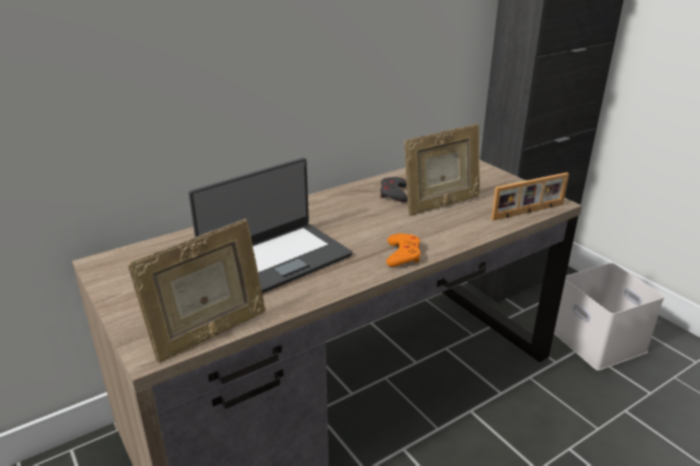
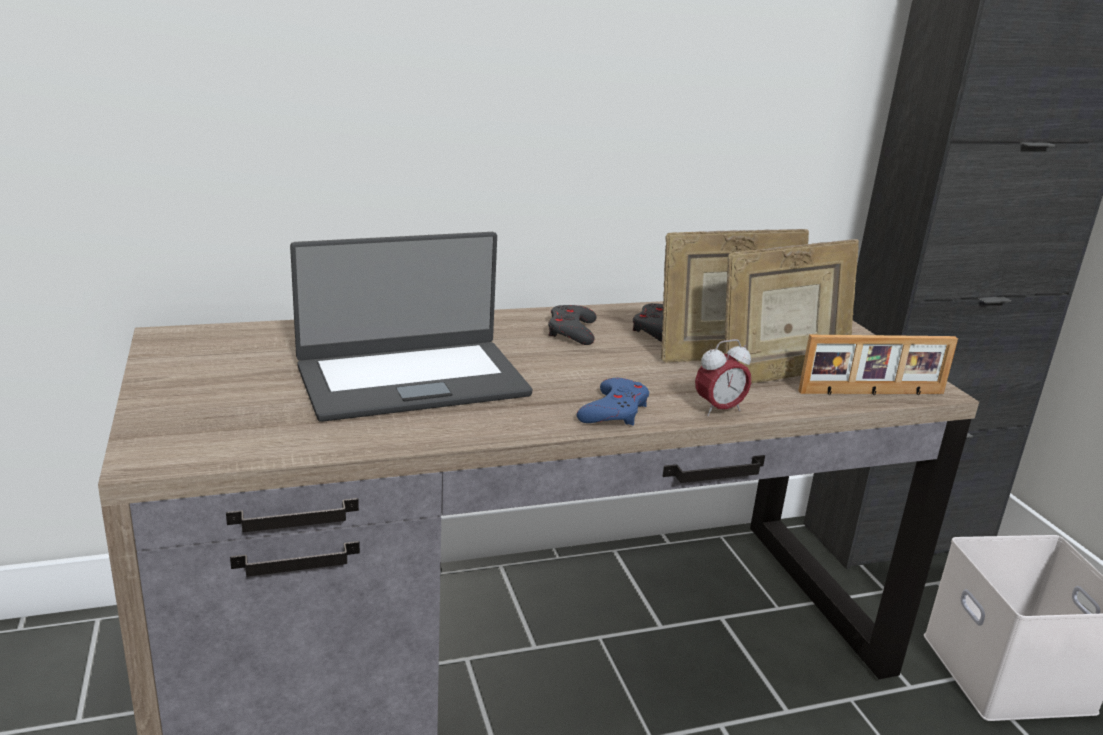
camera: 15 degrees right, 5 degrees down
picture frame [127,219,266,363] -> picture frame moved to [724,239,859,384]
orange game controller [386,233,421,267] -> blue game controller [577,378,649,425]
none -> grey game controller [548,305,597,345]
none -> alarm clock [695,339,751,416]

